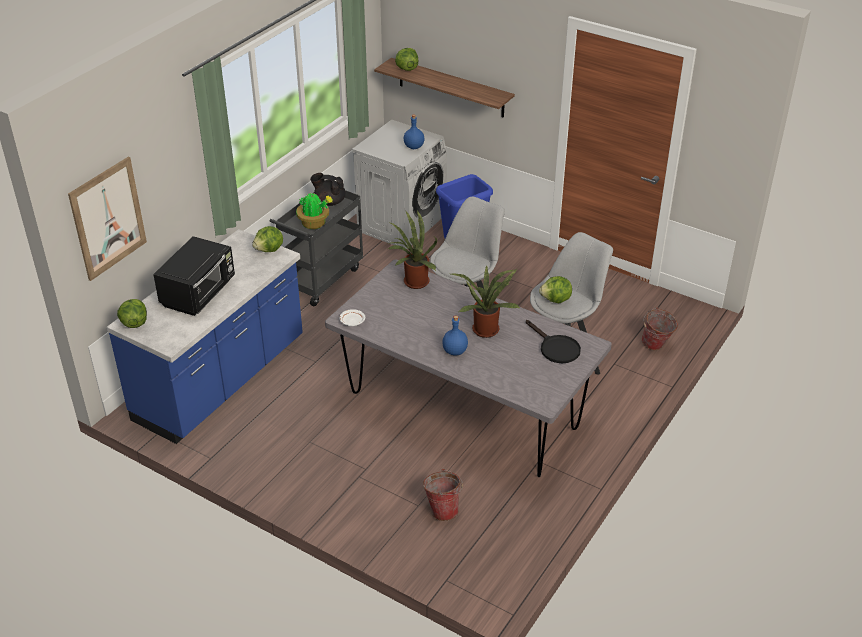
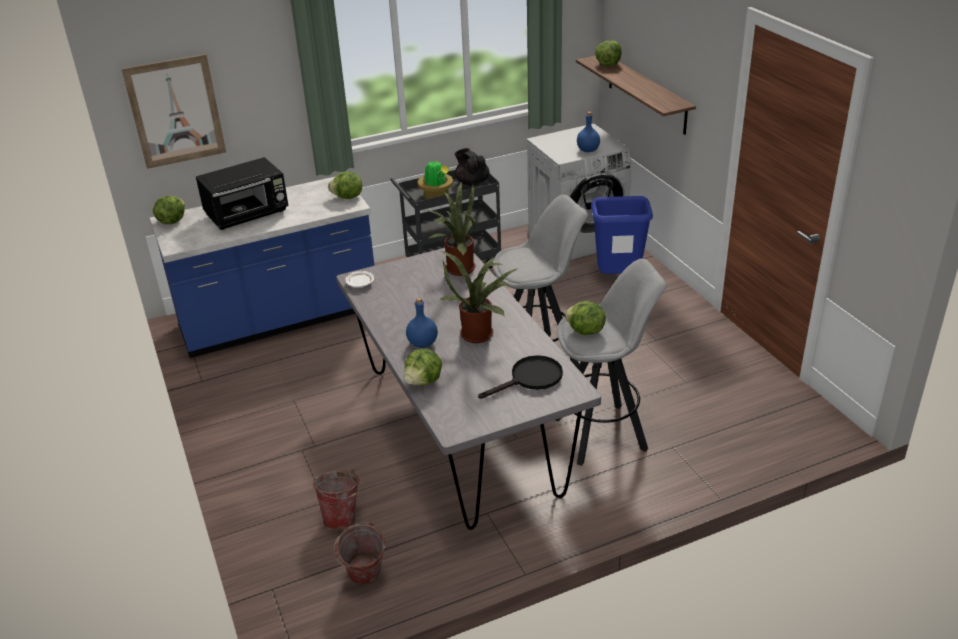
camera: 35 degrees right, 5 degrees down
black frying pan [526,320,581,363] -> black frying pan turned 120 degrees counterclockwise [478,355,563,399]
bucket [641,307,678,350] -> bucket moved to [333,522,385,585]
none -> lettuce [404,349,442,385]

